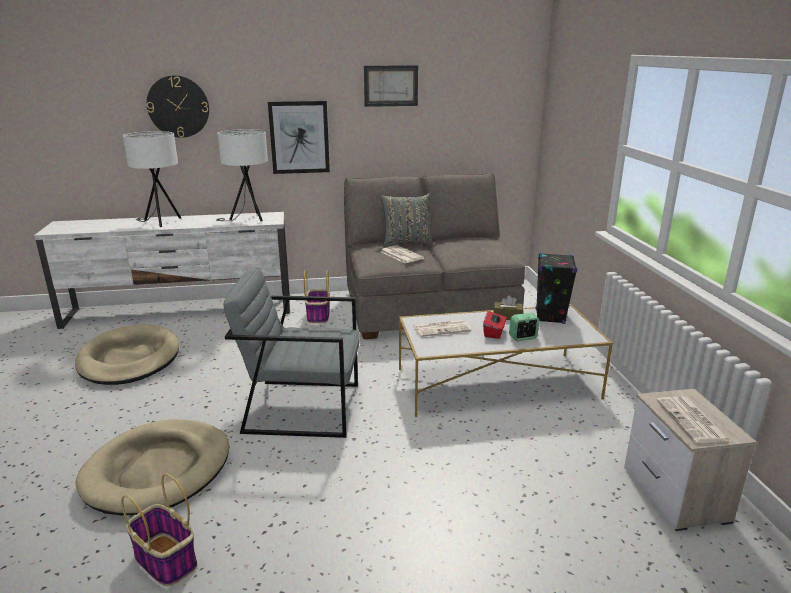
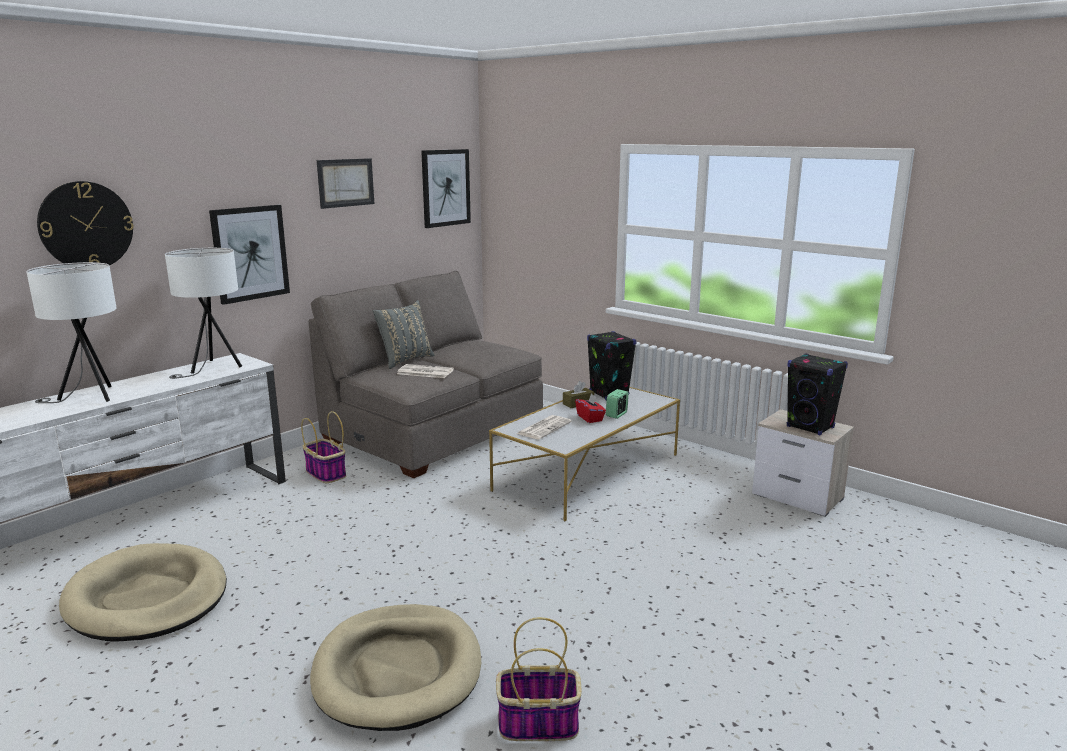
camera: 40 degrees left, 5 degrees down
grey armchair [223,267,360,438] -> none
newspaper [656,397,732,443] -> black speaker [787,353,848,435]
none -> picture [421,149,471,228]

